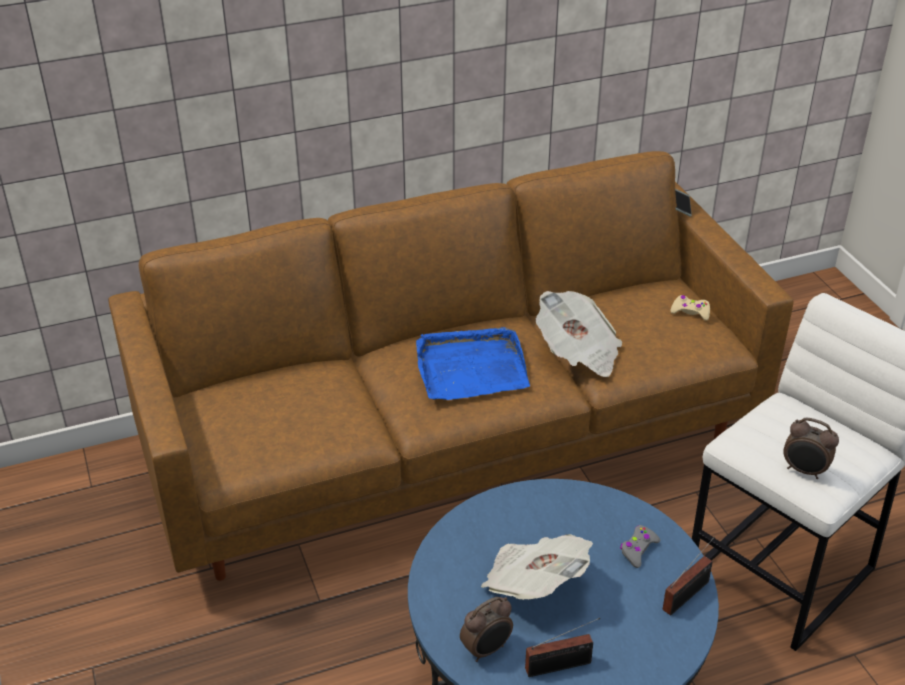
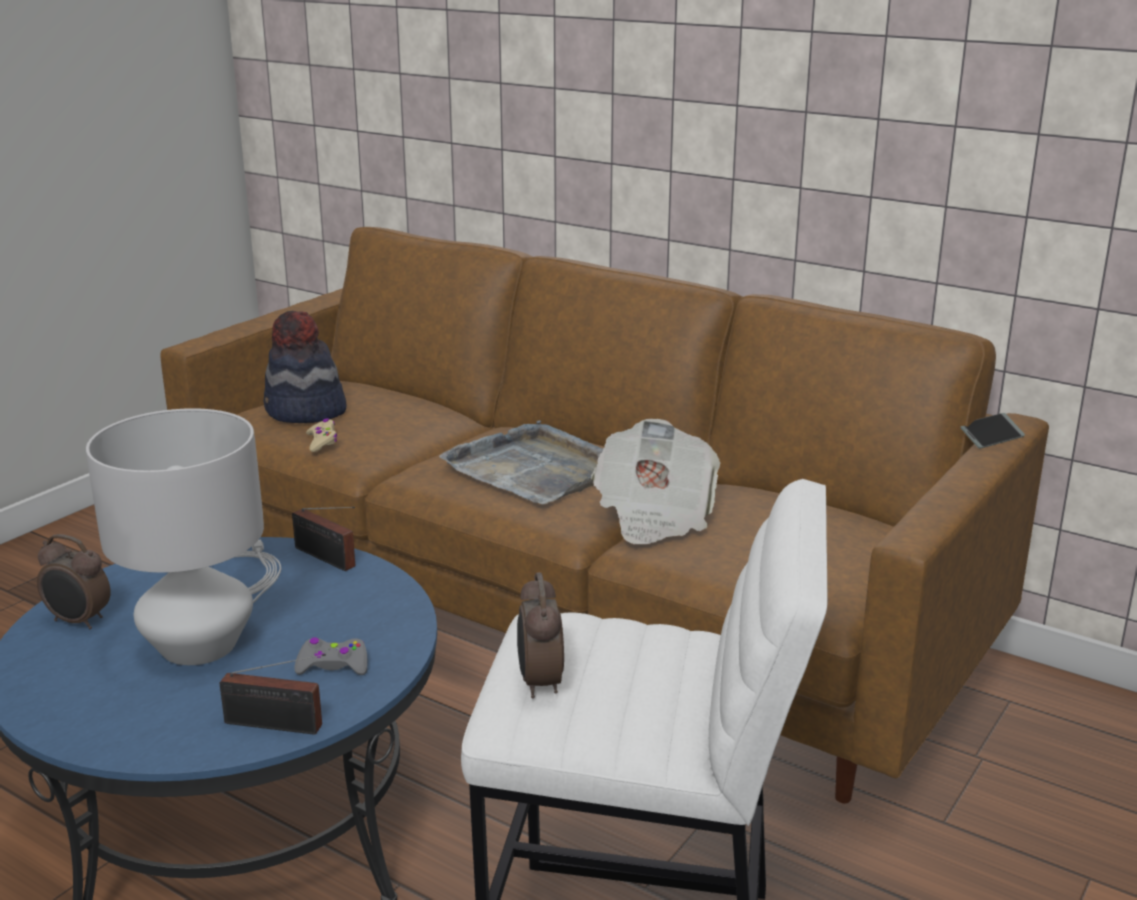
camera: 55 degrees right, 15 degrees down
blue tray [416,327,530,400] -> grey tray [439,420,603,504]
newspaper [481,534,593,600] -> white table lamp [86,408,281,665]
radio [525,618,600,677] -> radio moved to [292,507,355,571]
beige game controller [671,295,710,321] -> beige game controller moved to [306,418,337,452]
none -> hat [264,311,346,423]

